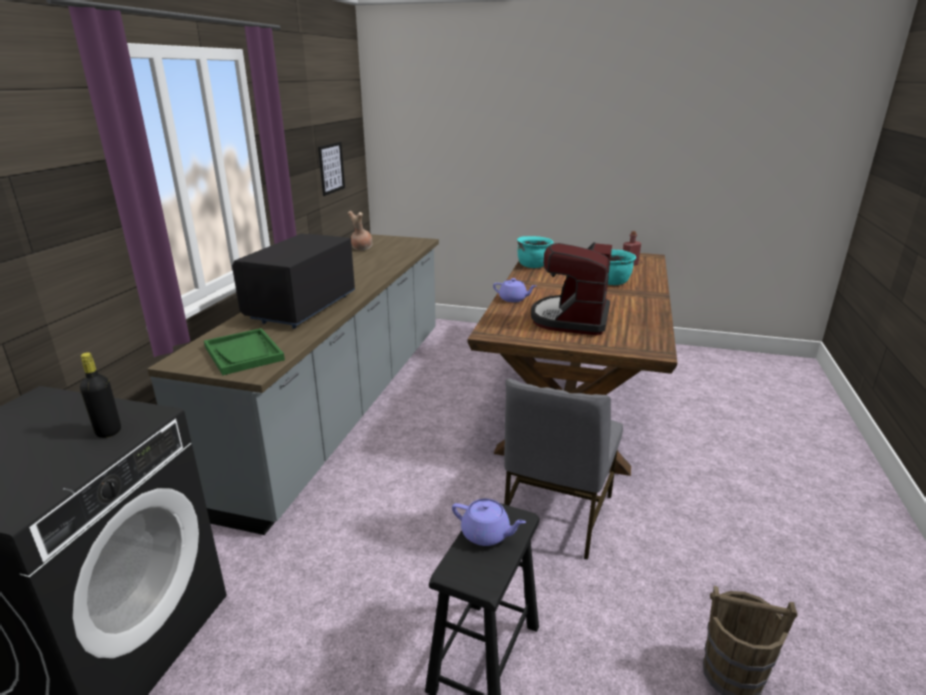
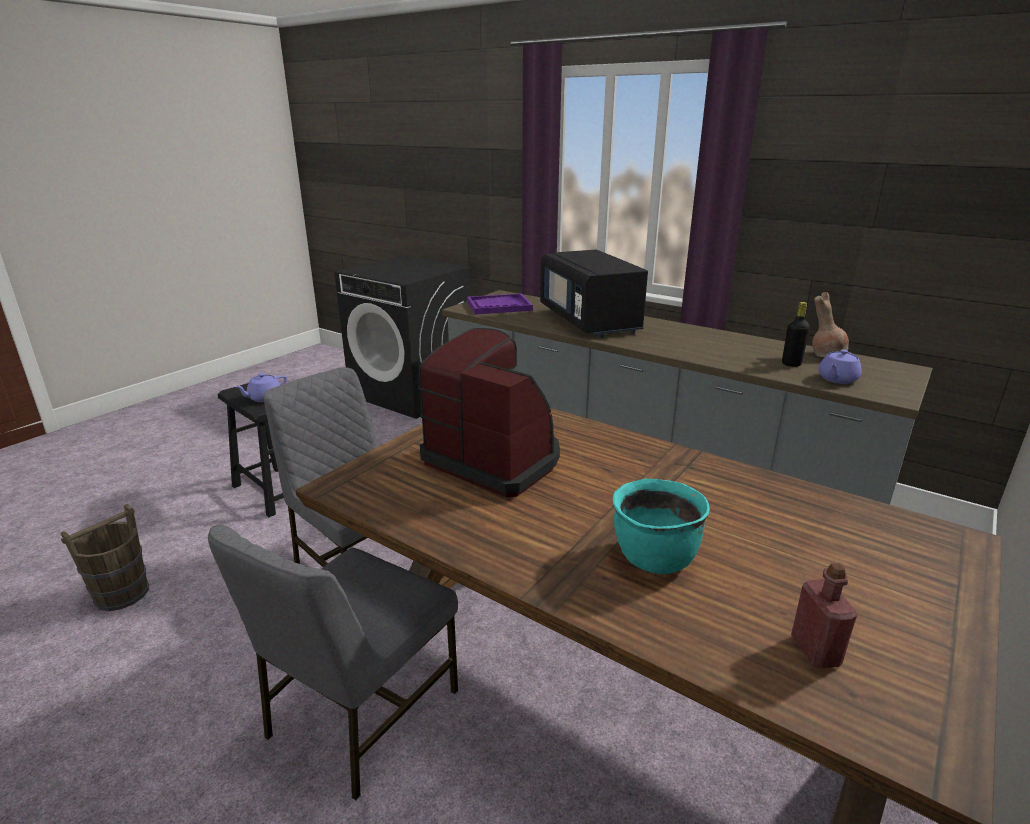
camera: 110 degrees right, 0 degrees up
black bottle [80,352,121,438] -> black bottle moved to [782,302,810,367]
green tray [204,328,285,375] -> purple tray [467,293,533,315]
black microwave [232,234,355,329] -> black microwave turned 150 degrees counterclockwise [540,249,648,338]
picture [318,142,345,196] -> none
purple teapot [493,278,536,302] -> purple teapot moved to [818,349,862,384]
turquoise cooking pot [517,236,553,268] -> none
none -> grey chair [208,525,458,800]

